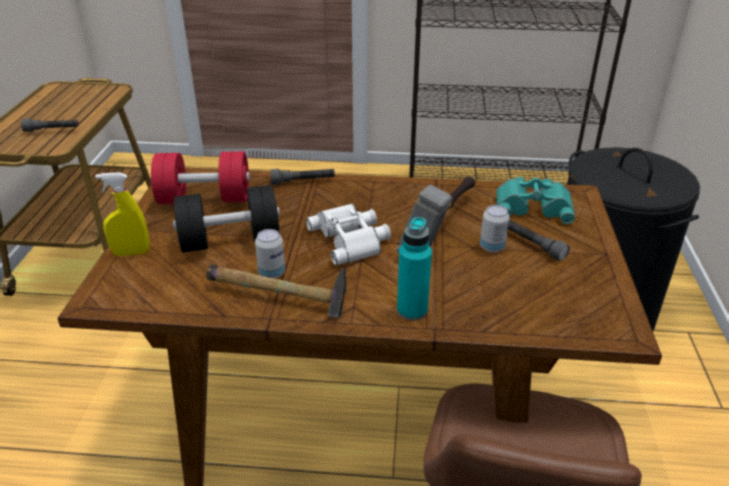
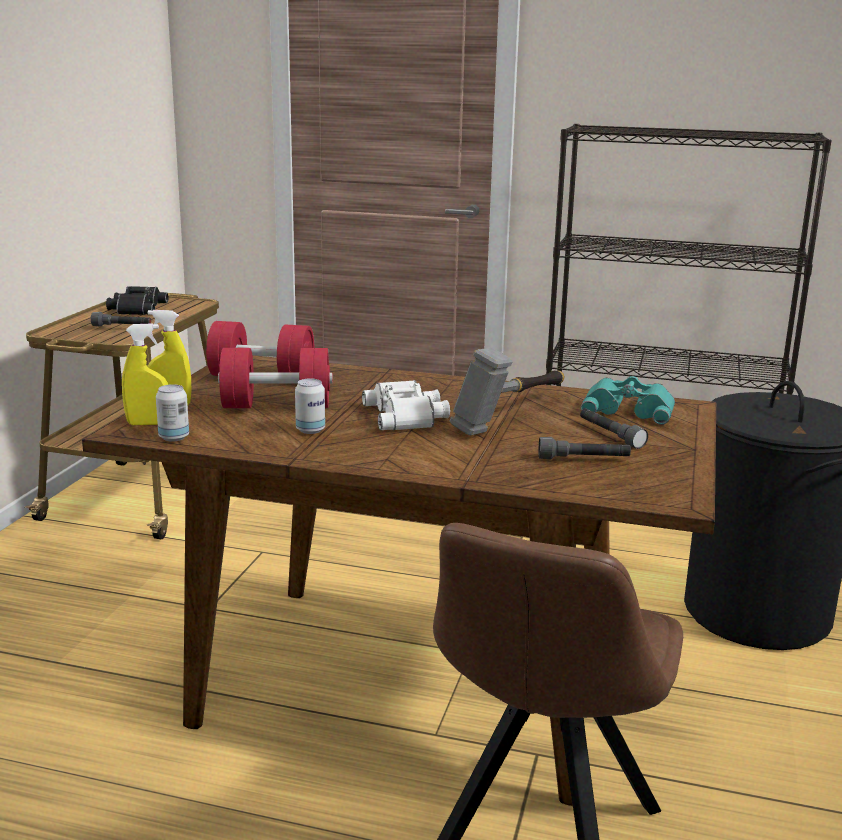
camera: 10 degrees right, 15 degrees down
black dumbbell [173,185,280,252] -> red dumbbell [218,348,333,408]
hammer [206,264,346,318] -> none
grey flashlight [270,169,335,185] -> grey flashlight moved to [539,437,631,459]
turquoise bottle [397,217,432,321] -> none
can [480,205,510,253] -> can moved to [156,384,189,442]
none -> black binoculars [106,286,169,315]
none -> yellow spray bottle [122,323,168,425]

